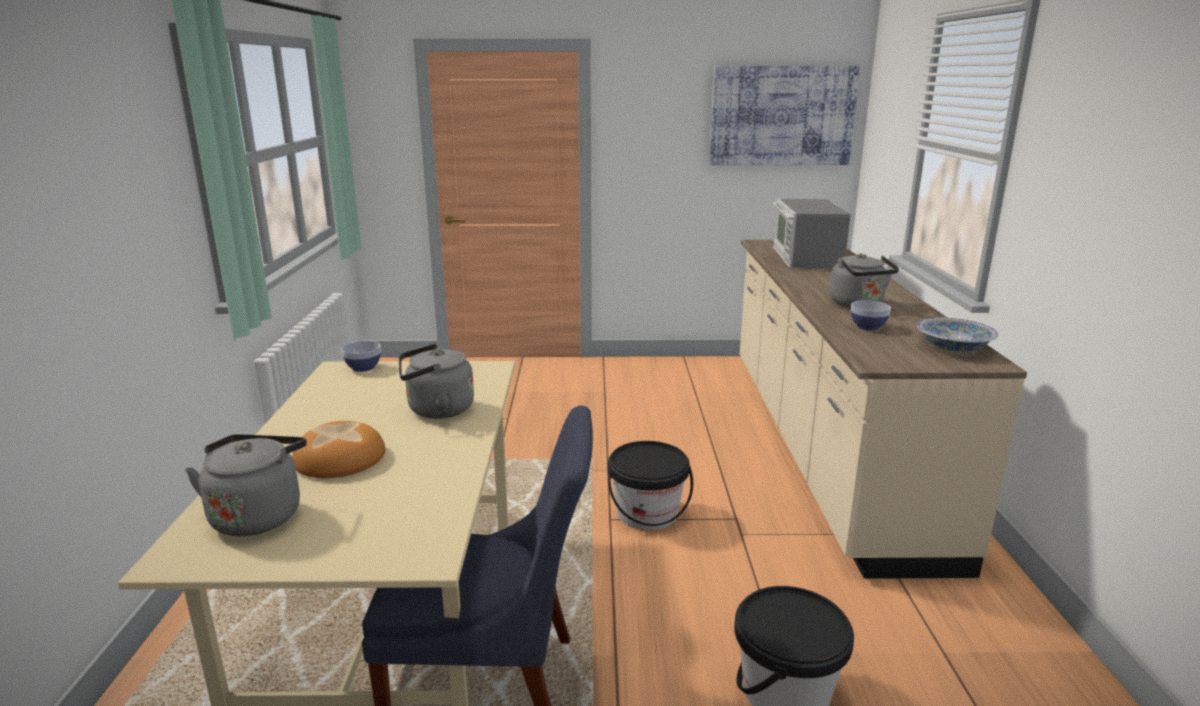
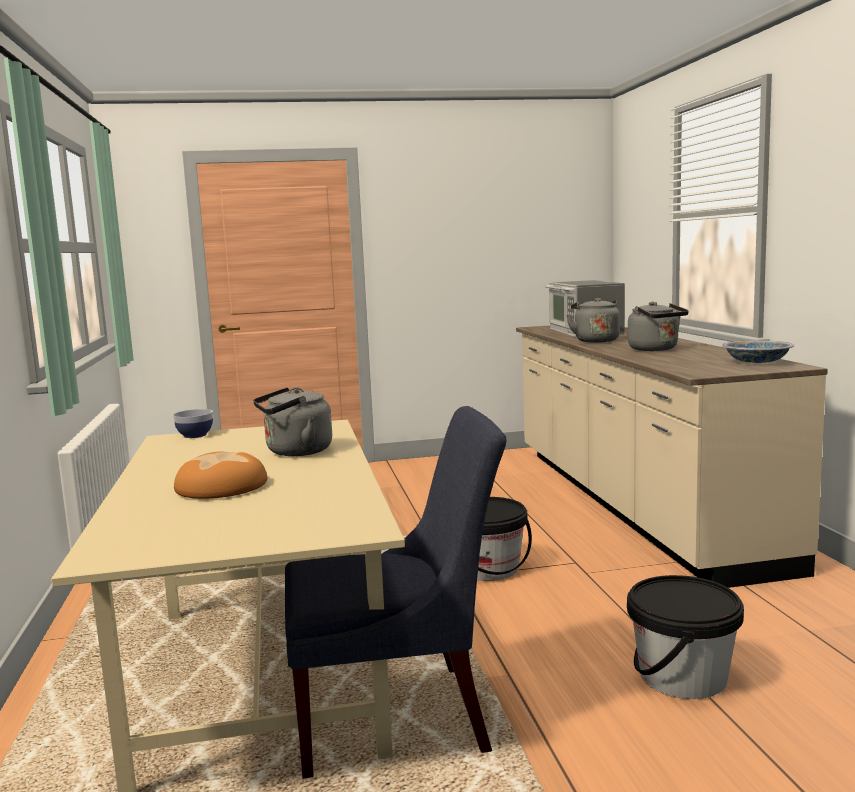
camera: 10 degrees left, 10 degrees down
grey kettle [185,434,307,536] -> grey kettle moved to [566,298,620,343]
picture [709,66,860,165] -> none
bowl [851,300,891,331] -> none

